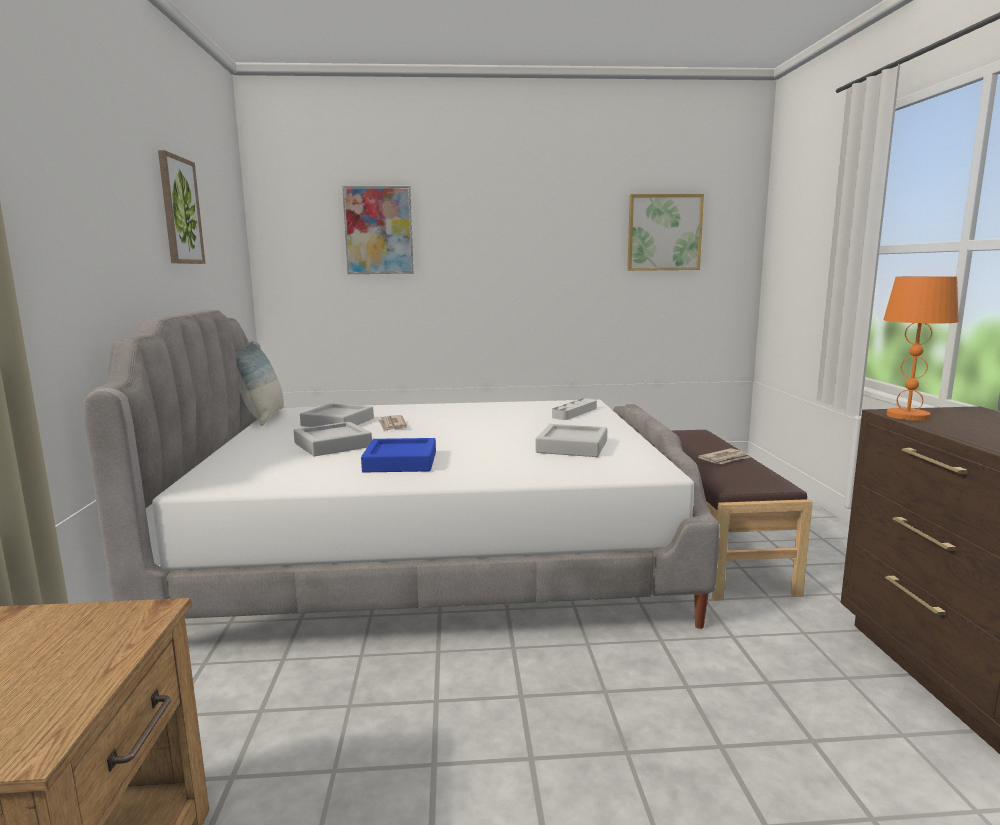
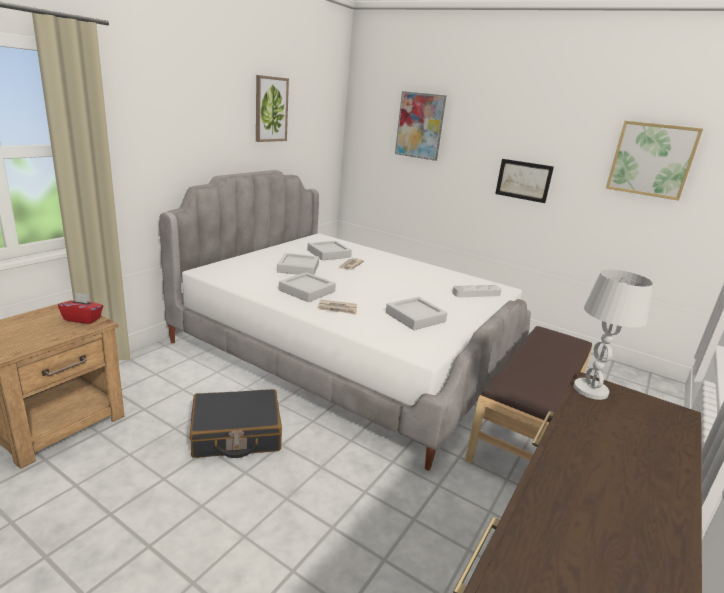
camera: 35 degrees right, 10 degrees up
pillow [235,341,284,426] -> none
blue tray [361,438,436,473] -> grey tray [279,272,336,302]
newspaper [698,448,750,464] -> newspaper moved to [318,300,357,315]
orange table lamp [884,276,959,421] -> white table lamp [573,269,653,400]
none -> red tissue box [58,293,103,324]
none -> black suitcase [190,389,282,458]
none -> picture [495,159,554,203]

